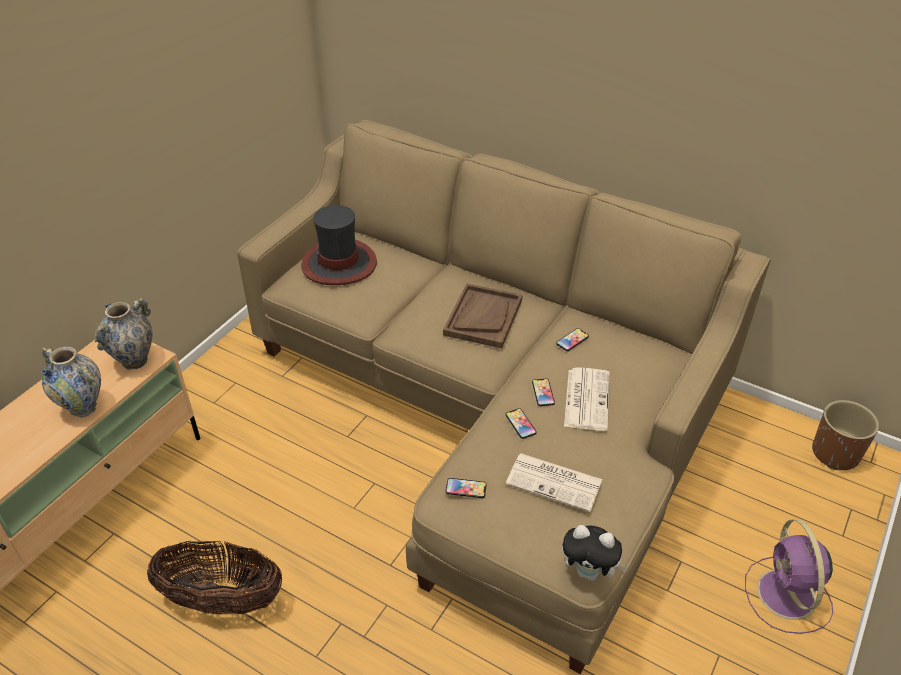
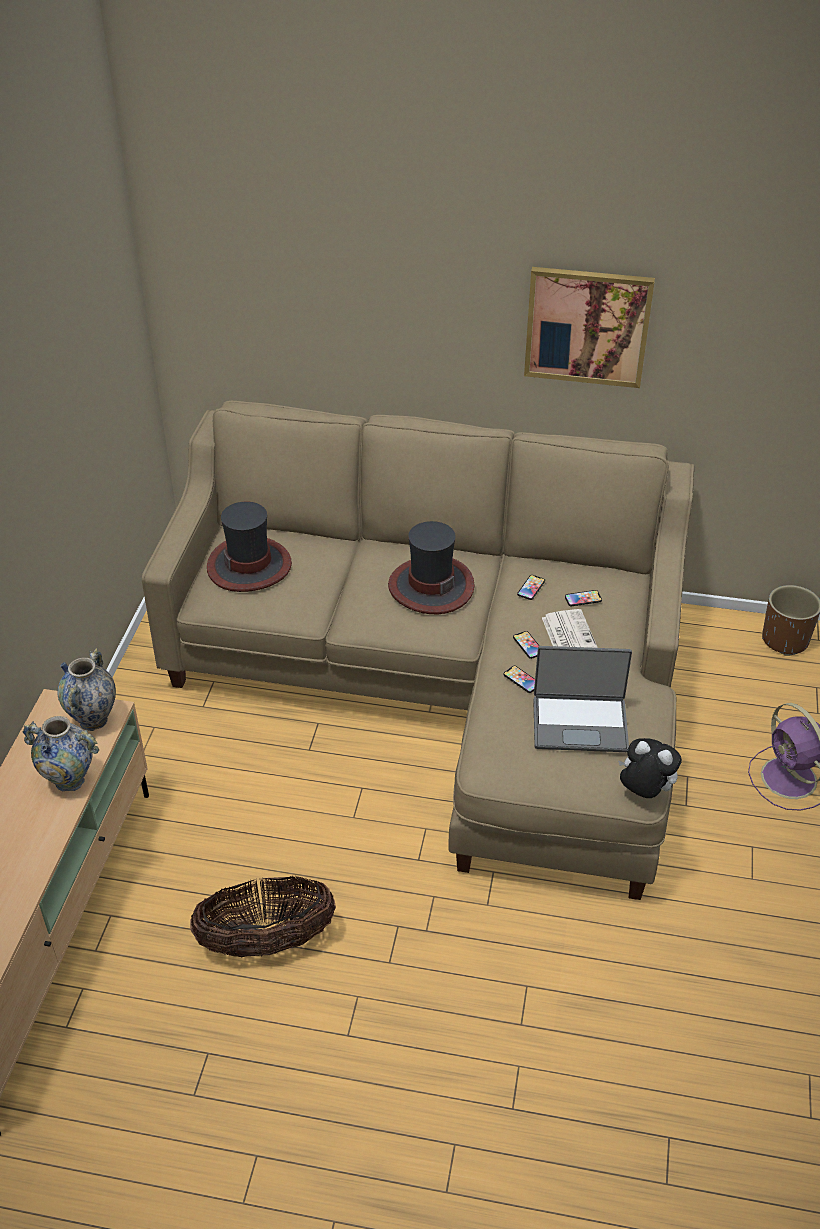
camera: 20 degrees left, 0 degrees up
brown tray [443,283,523,349] -> hat [388,521,475,614]
phone [446,478,487,498] -> phone moved to [565,590,602,606]
newspaper [506,453,602,512] -> laptop [533,646,632,752]
plush toy [562,525,627,581] -> plush toy turned 150 degrees counterclockwise [618,738,682,798]
none -> picture [524,267,655,388]

